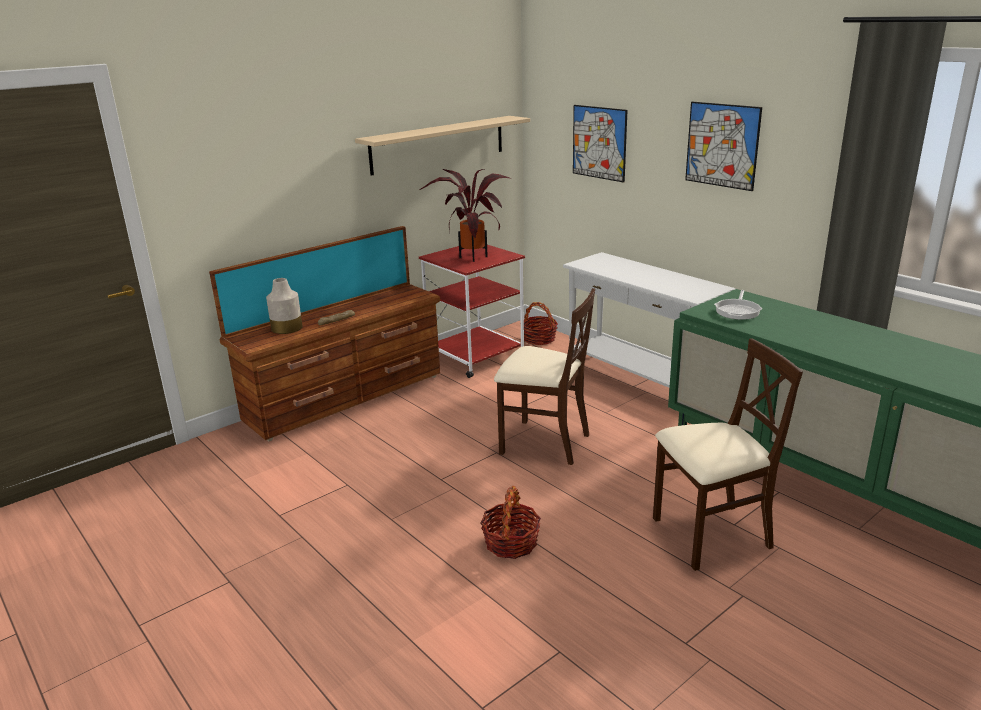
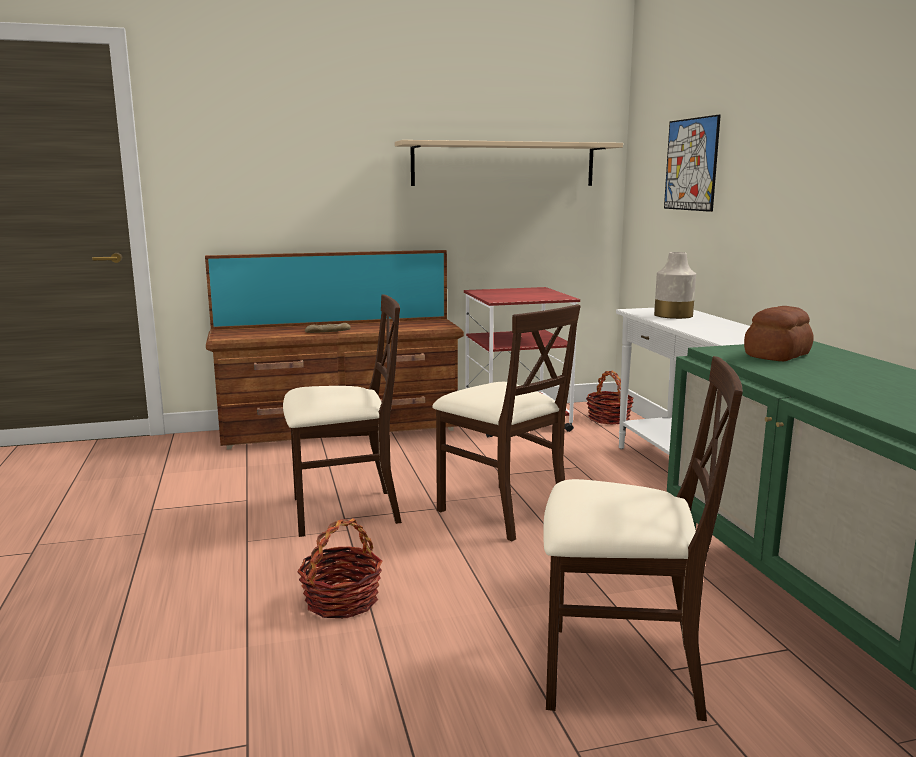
camera: 25 degrees right, 10 degrees down
beige vase [266,278,303,334] -> beige vase moved to [654,252,696,319]
potted plant [419,169,512,262] -> none
picture [685,102,762,191] -> none
frying pan [714,290,762,320] -> bread [744,306,814,361]
none -> beige chair [283,294,402,537]

